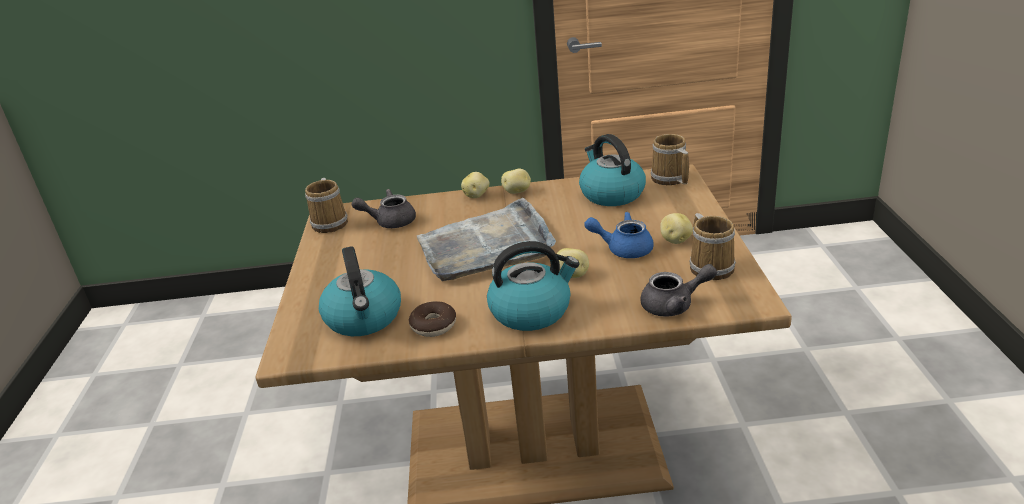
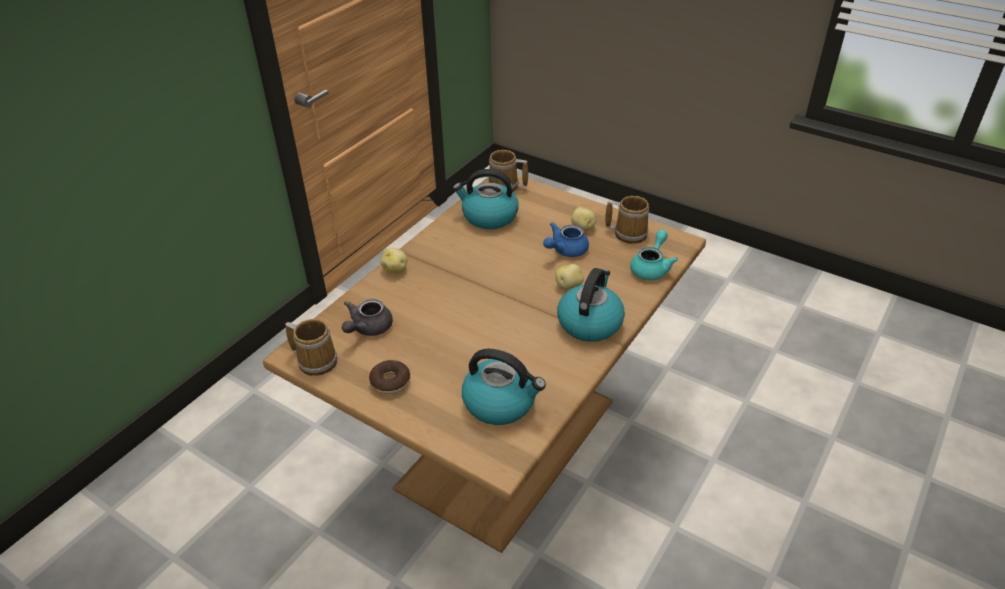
camera: 55 degrees left, 10 degrees up
donut [409,301,456,337] -> donut moved to [369,360,410,394]
grey tray [417,198,556,281] -> none
potato [501,169,531,194] -> none
grey teapot [640,264,717,317] -> turquoise teapot [630,230,678,280]

